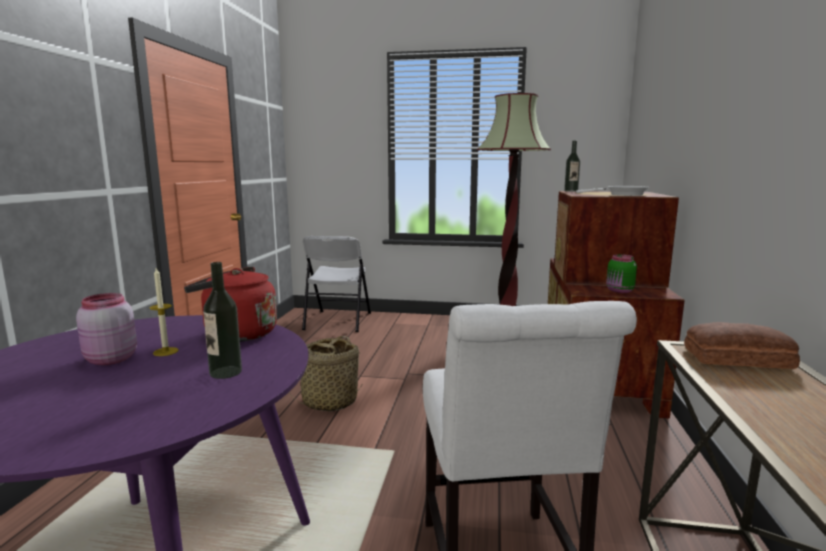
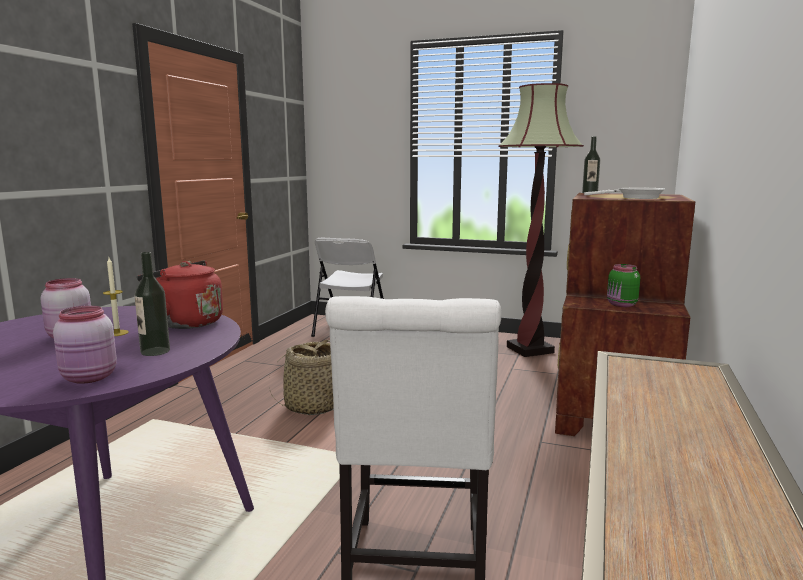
camera: 10 degrees right, 0 degrees up
bread [684,322,800,369] -> none
none -> pink jar [53,306,117,384]

